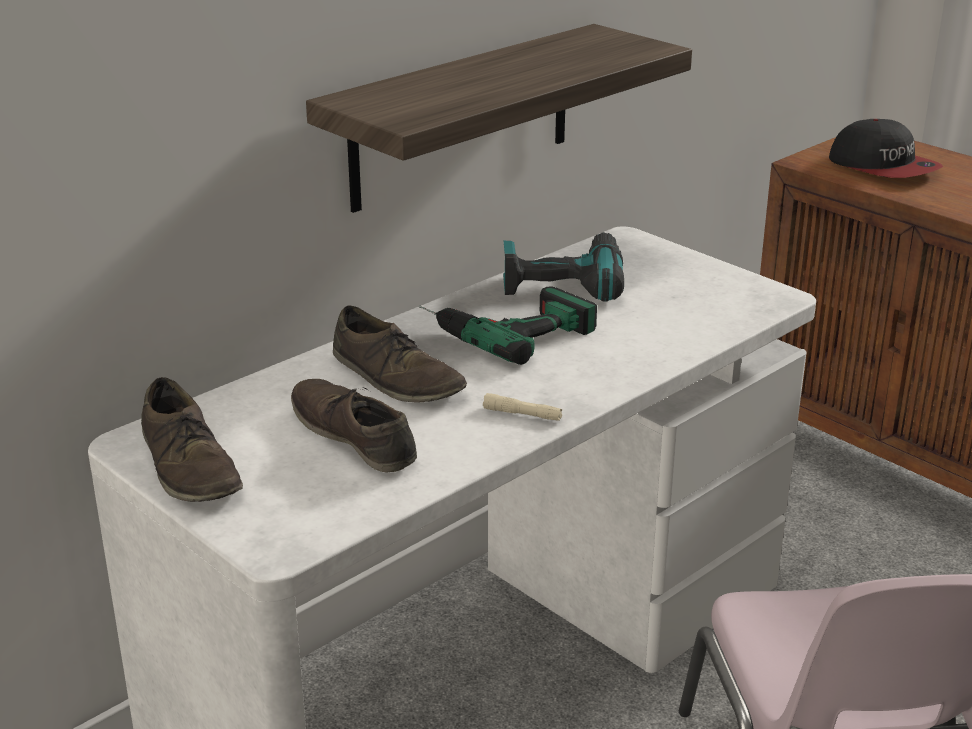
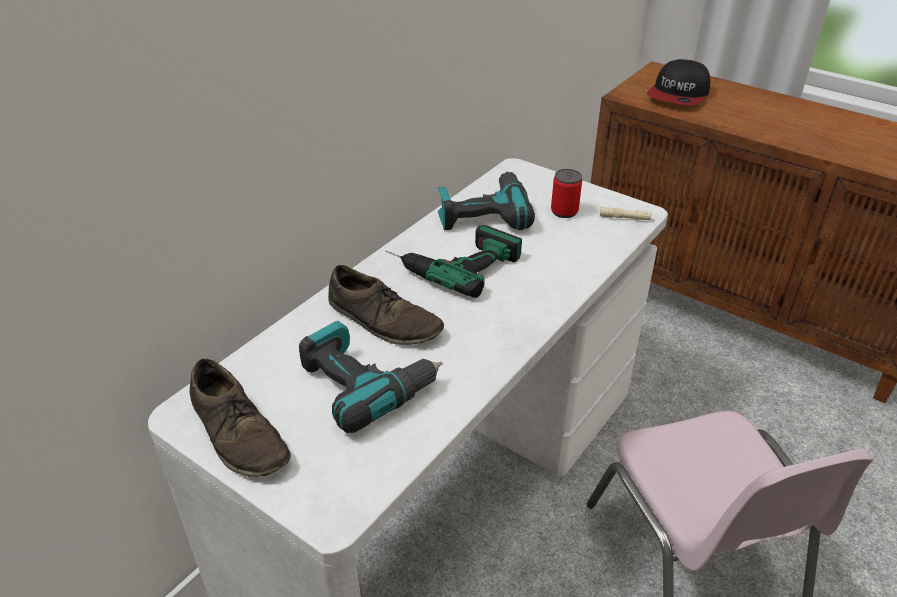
camera: 10 degrees left, 10 degrees up
brown shoe [291,379,417,472] -> power drill [299,321,443,433]
shelf [306,24,692,213] -> none
beige flashlight [483,393,562,421] -> beige flashlight moved to [600,207,652,220]
cap [829,119,943,178] -> cap turned 75 degrees clockwise [647,59,710,105]
none -> can [551,169,582,218]

